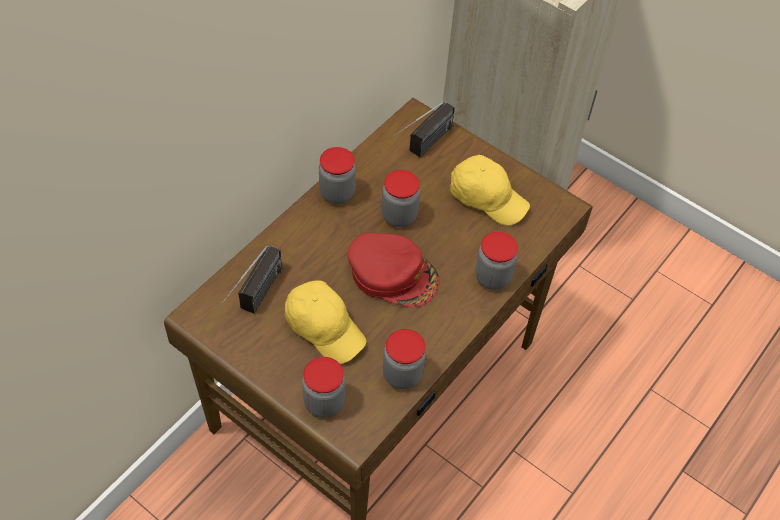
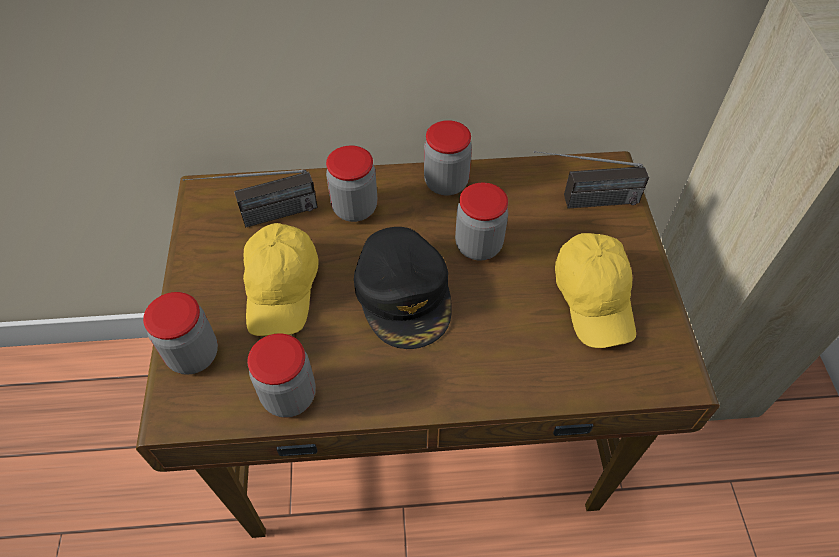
camera: 50 degrees right, 0 degrees up
red cap [348,233,440,307] -> black cap [354,227,452,349]
jar [475,232,518,290] -> jar moved to [326,145,378,222]

